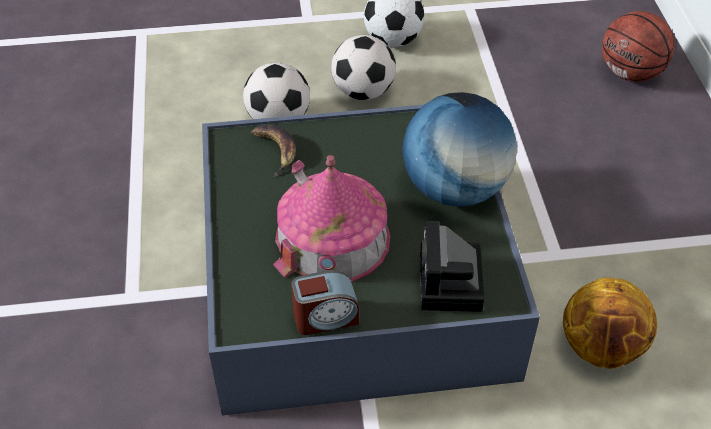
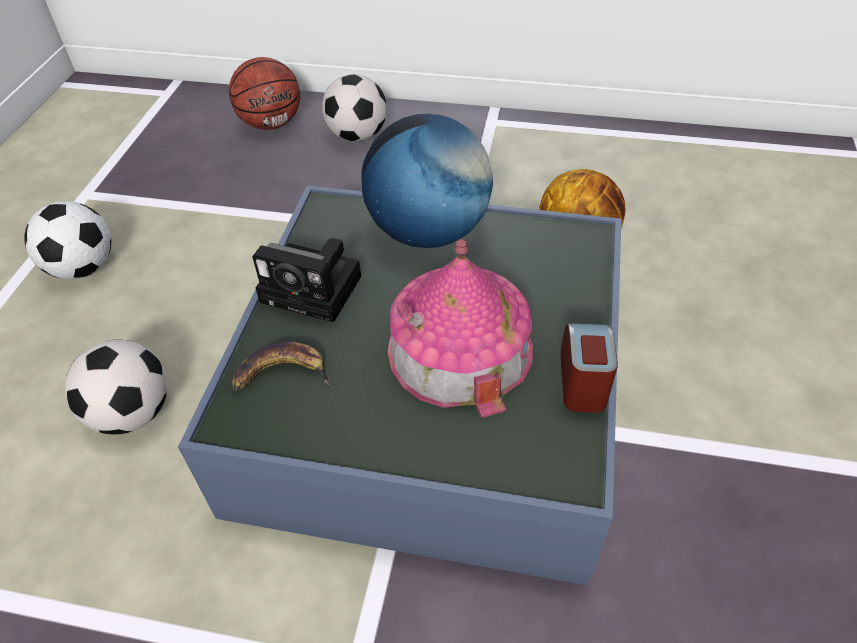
camera: 70 degrees left, 0 degrees up
football [331,35,396,100] -> football moved to [322,74,387,142]
camera [420,221,484,312] -> camera moved to [252,238,361,323]

